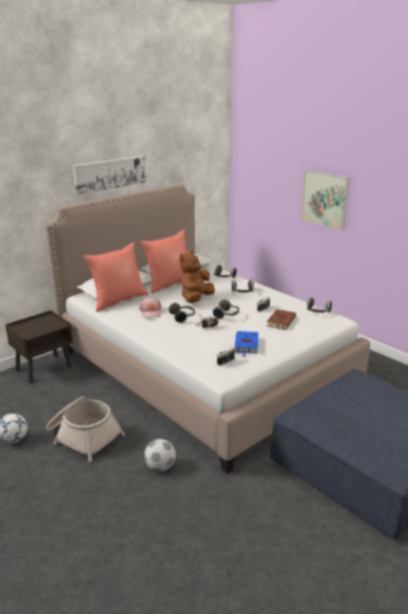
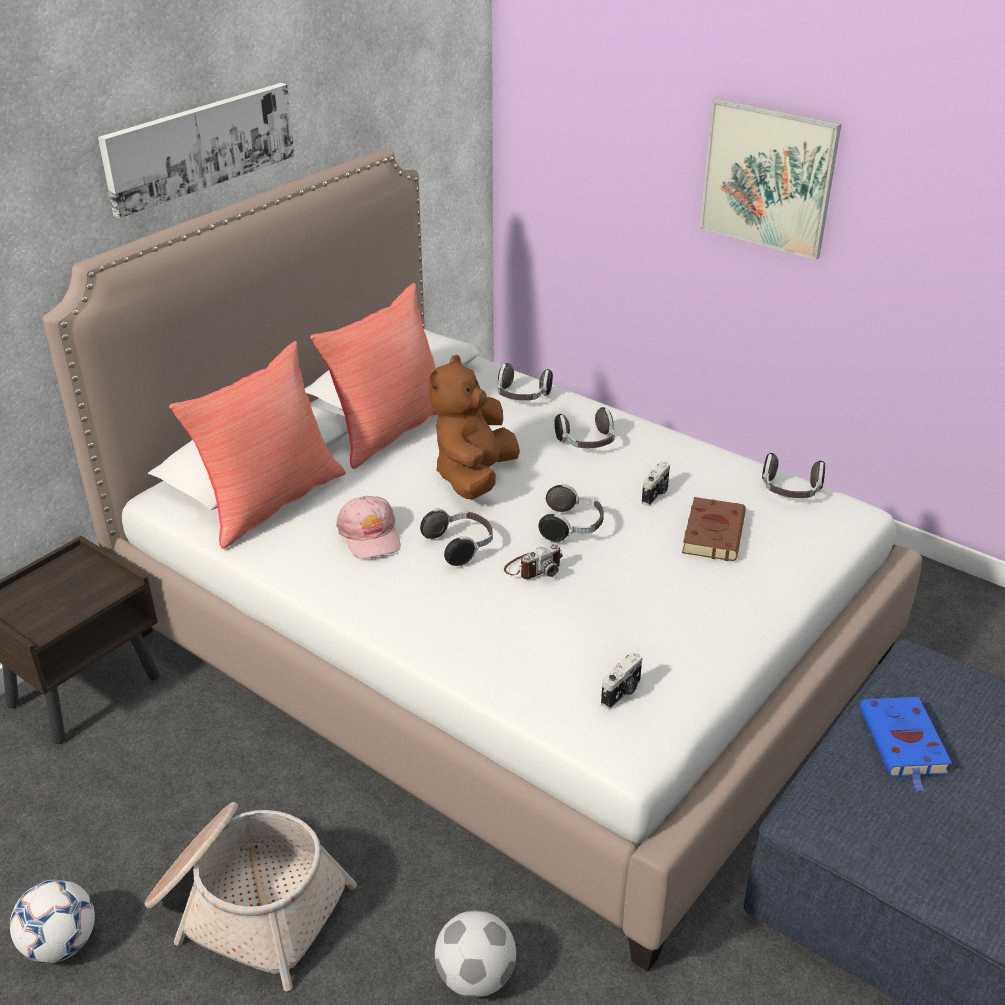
camera: 10 degrees left, 10 degrees up
blue book [234,331,259,357] -> blue book moved to [860,697,952,791]

